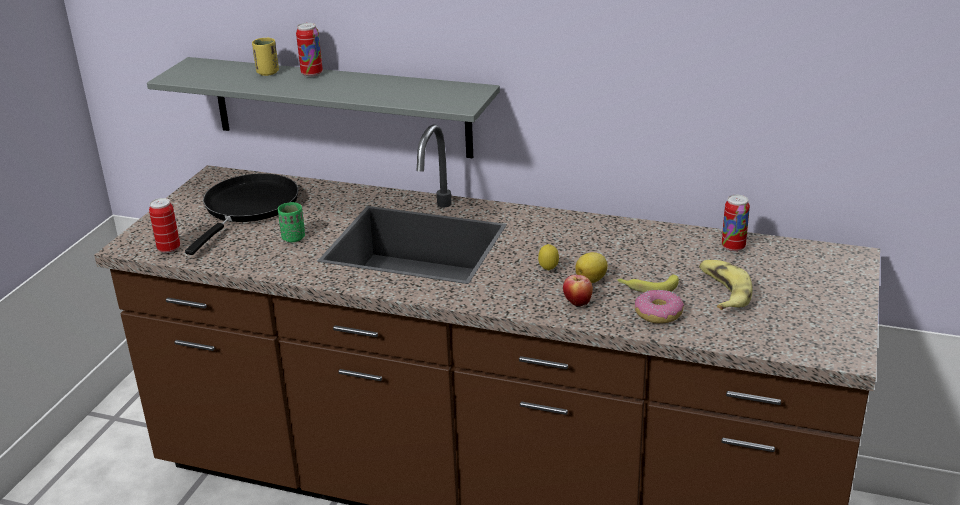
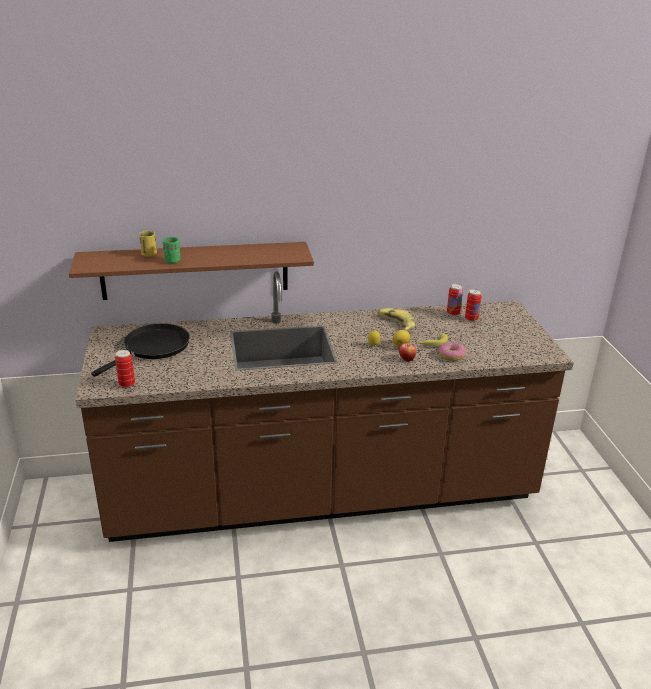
camera: 30 degrees left, 0 degrees up
grey shelf [147,57,500,158] -> brown shelf [69,242,314,300]
black frying pan [185,174,299,255] -> black frying pan turned 45 degrees clockwise [91,323,190,377]
green cup [278,202,305,242] -> green cup moved to [163,237,180,264]
can [296,23,323,77] -> can moved to [465,289,482,322]
banana [699,260,753,310] -> banana moved to [378,308,415,331]

